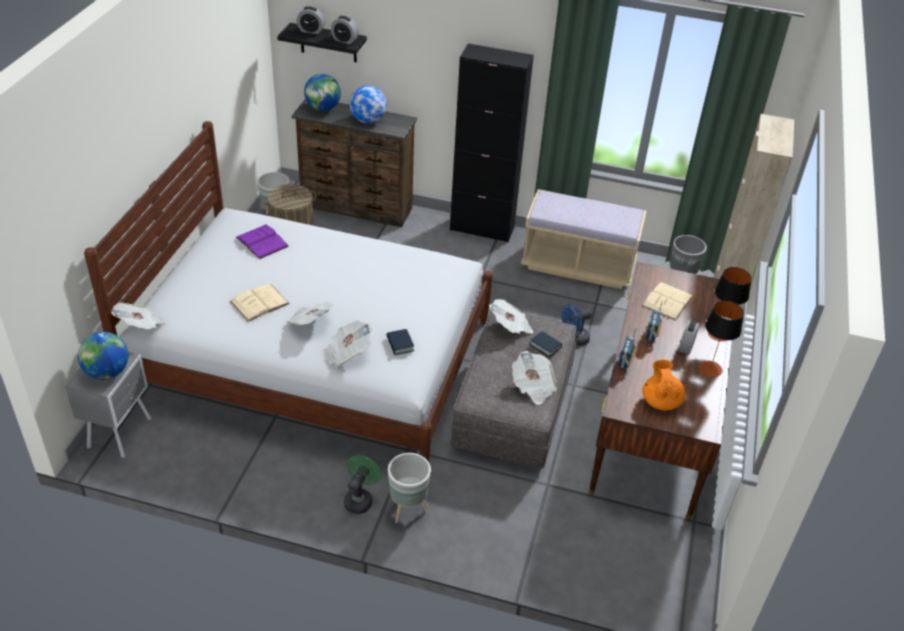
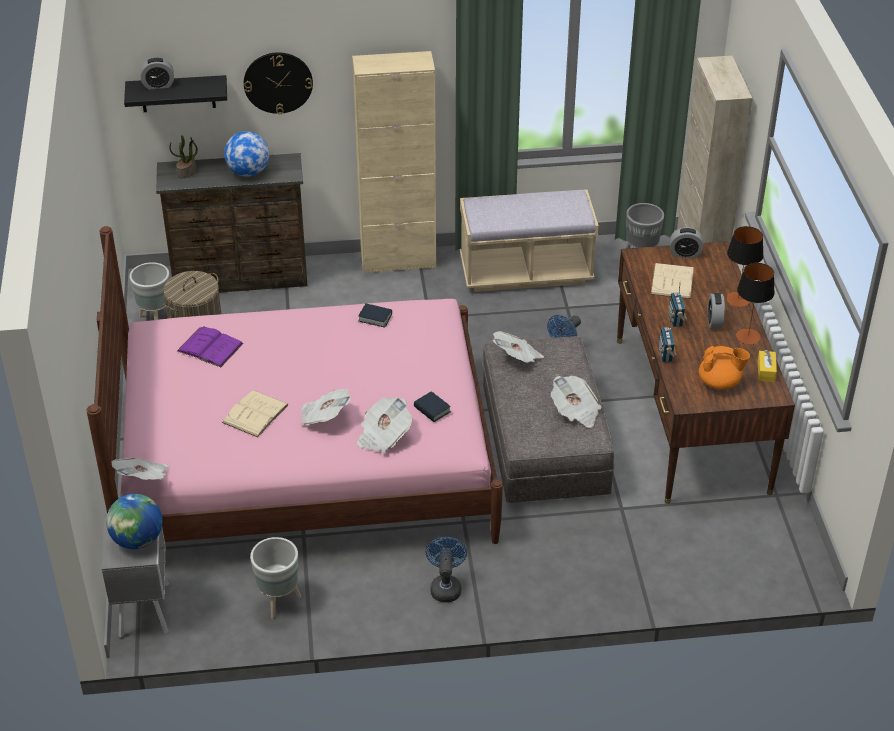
camera: 20 degrees left, 0 degrees up
white bed [84,121,493,462] -> pink bed [86,226,503,544]
globe [304,74,341,111] -> potted plant [169,135,198,178]
alarm clock [331,16,359,45] -> alarm clock moved to [670,227,703,258]
green fan [344,455,381,514] -> blue fan [425,537,467,602]
grey planter [388,453,431,523] -> grey planter moved to [250,537,301,619]
black cabinet [450,43,534,243] -> beige cabinet [352,51,436,274]
book [530,331,562,357] -> book moved to [358,303,392,328]
orange teapot [643,360,686,410] -> orange teapot turned 120 degrees clockwise [699,346,750,389]
none -> wall clock [244,52,313,114]
none -> yellow tissue box [758,350,777,382]

